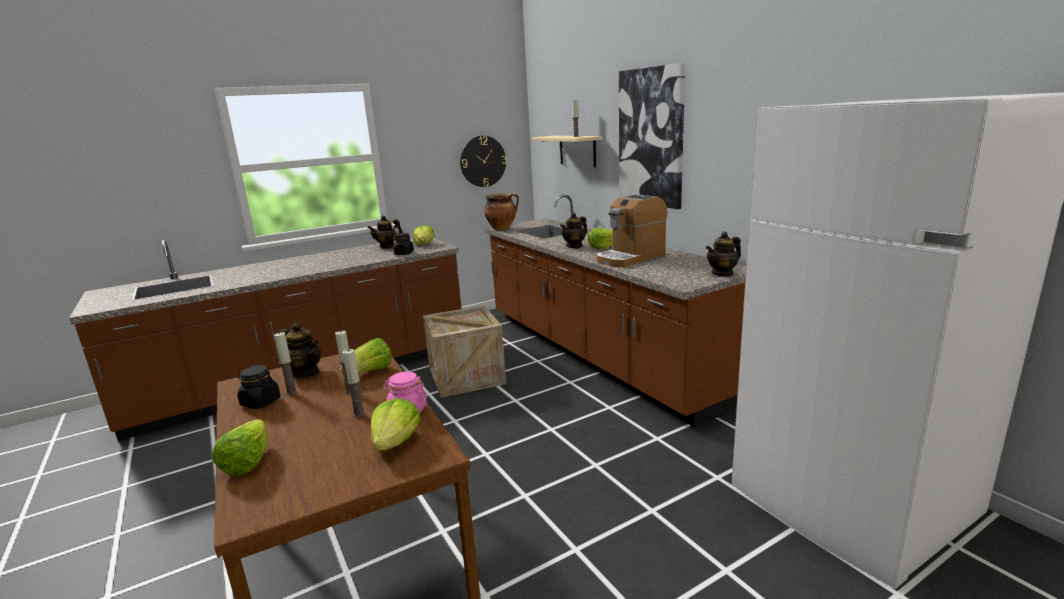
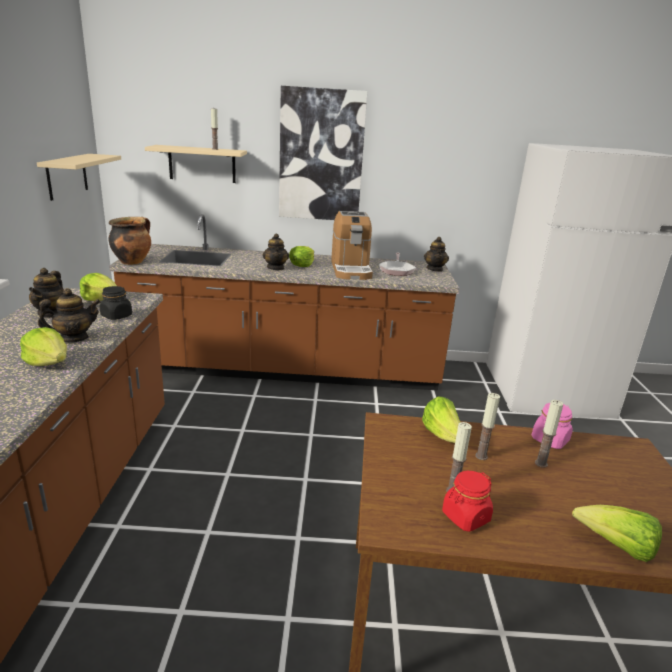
camera: 60 degrees left, 5 degrees up
black jar [237,365,280,409] -> red jar [442,471,493,532]
teapot [279,323,322,378] -> teapot moved to [38,288,101,343]
lettuce [371,398,421,451] -> lettuce moved to [20,327,67,366]
crate [423,305,506,398] -> none
wall clock [460,136,507,187] -> beige shelf [37,154,121,201]
none -> frying pan [379,253,416,276]

